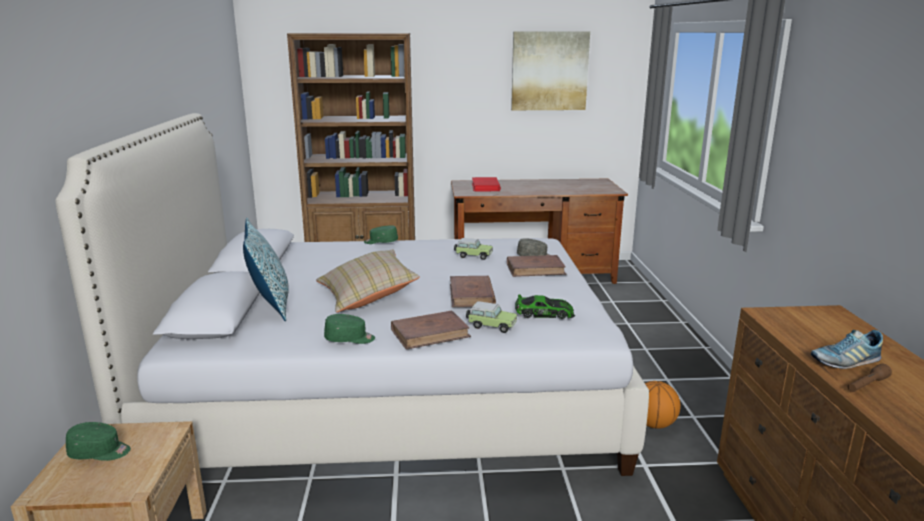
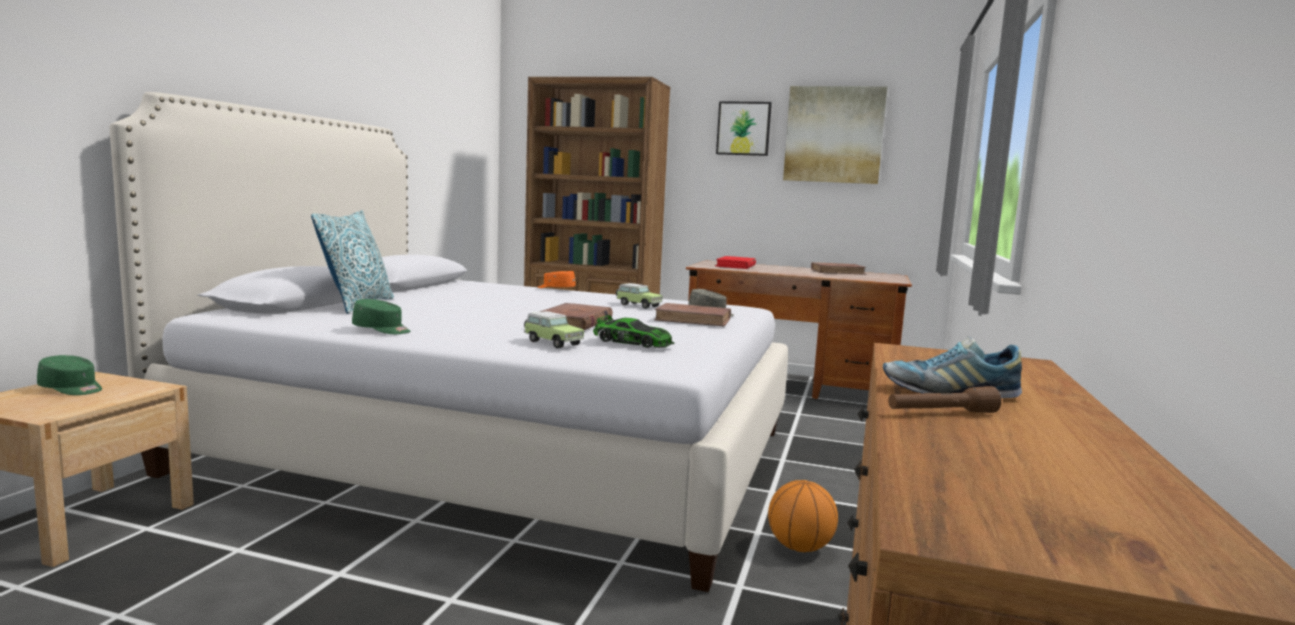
camera: 20 degrees right, 10 degrees down
beige pillow [316,249,420,312] -> none
green cap [364,225,398,244] -> orange cap [538,271,575,288]
brown book [391,311,471,350] -> brown book moved to [811,262,866,275]
none -> picture [716,101,772,156]

